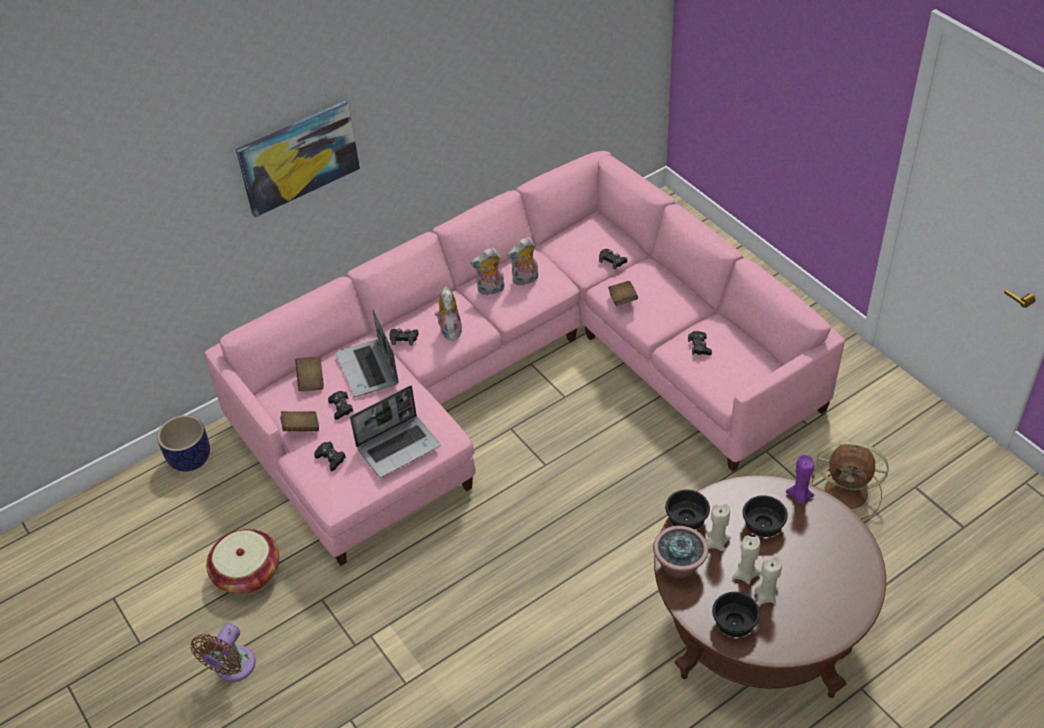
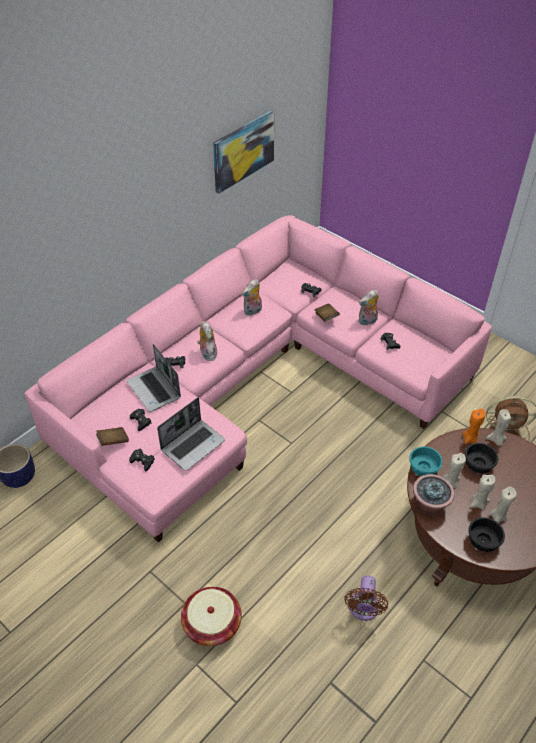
camera: 15 degrees left, 0 degrees up
brown fan [191,623,256,682] -> brown fan moved to [344,576,388,621]
basket [206,529,279,594] -> basket moved to [181,587,242,646]
picture [235,101,360,217] -> picture moved to [213,111,274,194]
brown book [295,357,324,391] -> none
plush toy [470,248,505,295] -> plush toy moved to [359,290,379,326]
black bowl [665,489,710,530] -> turquoise bowl [409,446,443,476]
purple candle [786,455,815,504] -> beige candle [486,409,511,446]
none -> orange candle [463,408,485,444]

